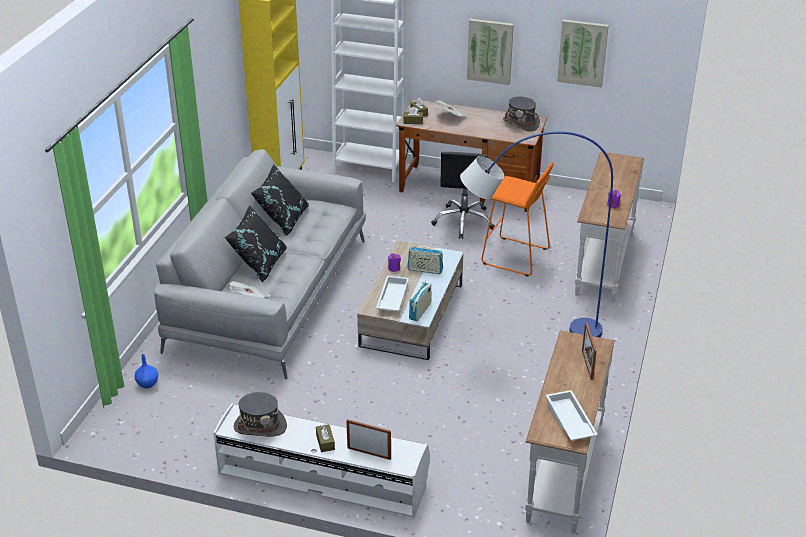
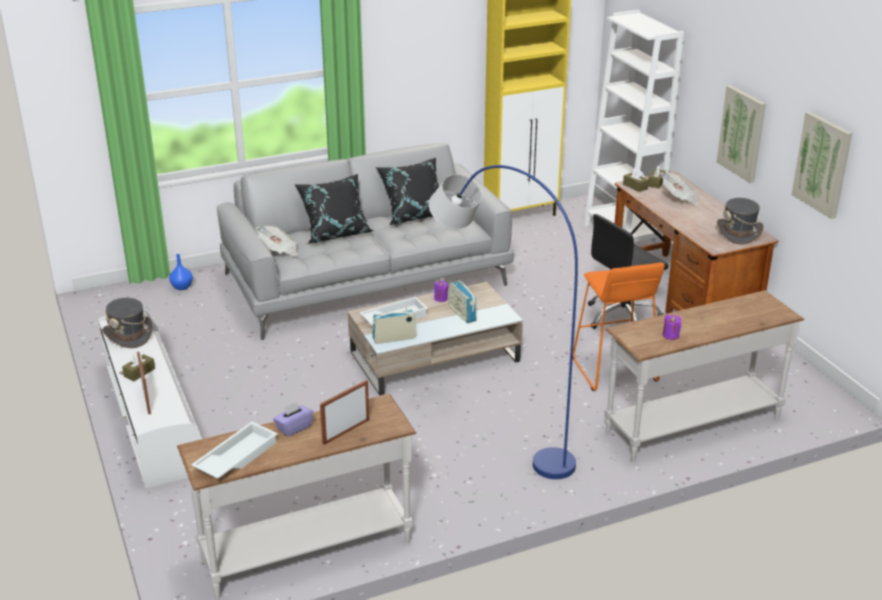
camera: 50 degrees right, 5 degrees down
none -> purple tissue box [273,401,313,437]

